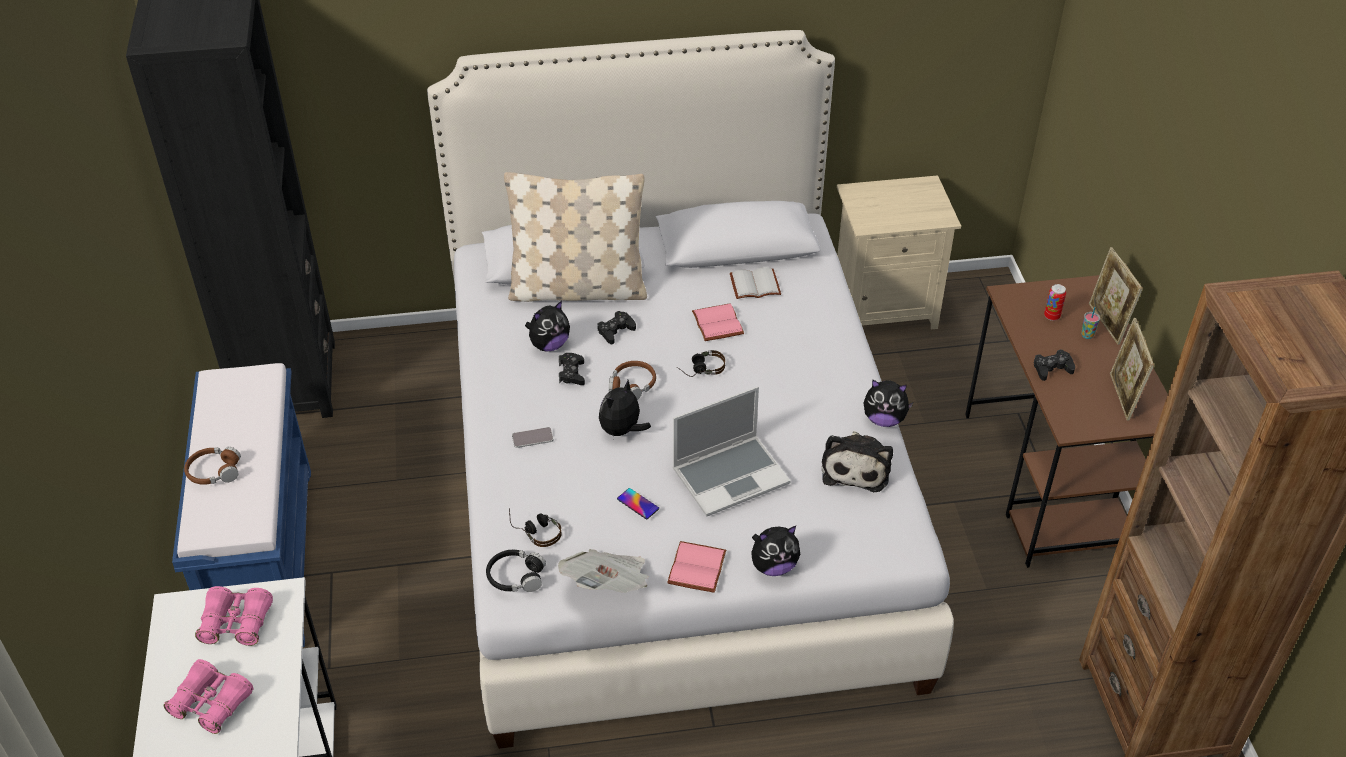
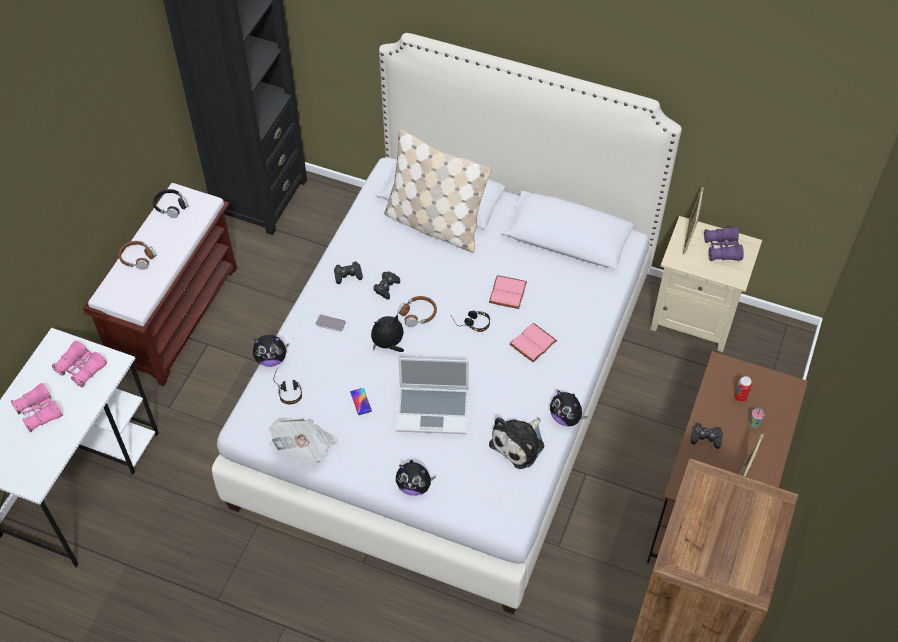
camera: 30 degrees right, 10 degrees up
blue bench [172,363,311,647] -> brown bench [83,182,237,386]
black headphones [486,550,546,592] -> black headphones moved to [153,189,188,218]
plush toy [525,301,570,352] -> plush toy moved to [253,335,289,367]
black game controller [597,311,636,344] -> black game controller moved to [334,262,363,284]
pink book [667,541,726,593] -> pink book moved to [510,323,557,362]
white book [730,267,781,299] -> none
picture frame [1089,247,1143,345] -> picture frame moved to [682,187,704,255]
none -> purple binoculars [704,226,744,261]

